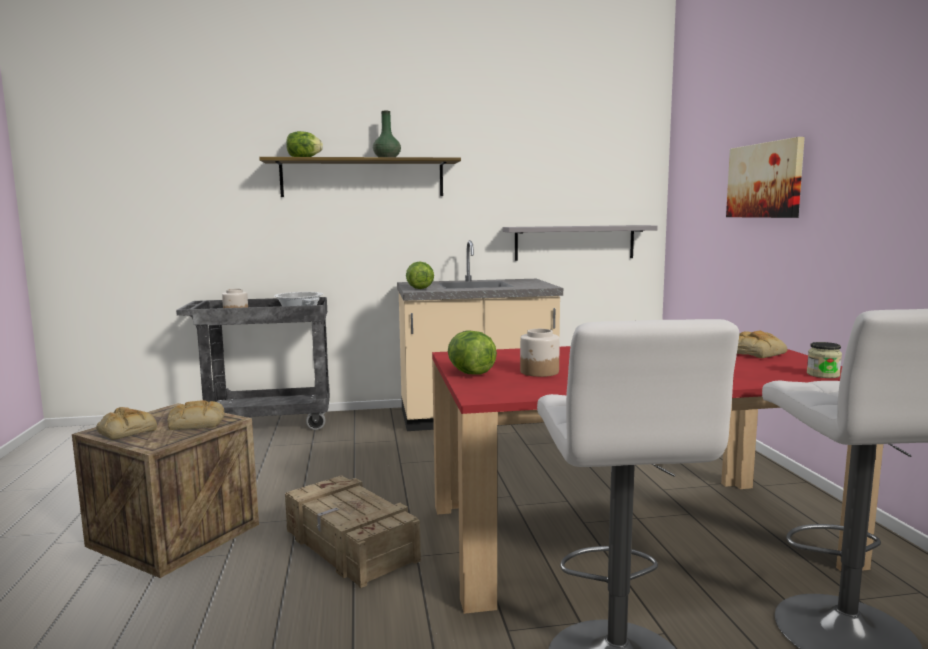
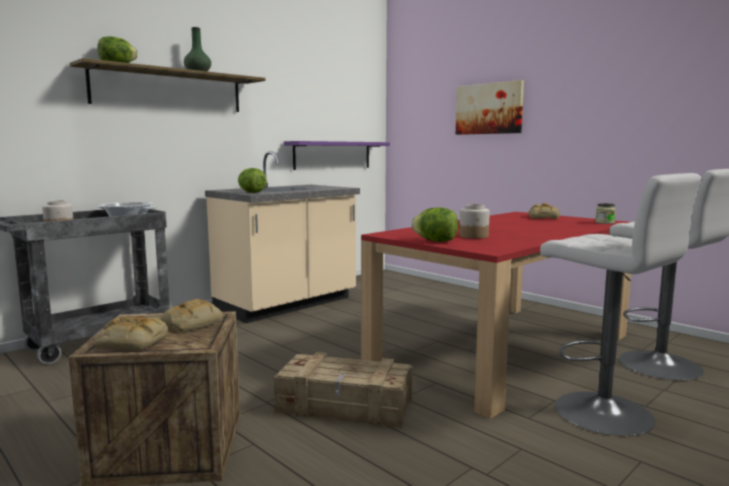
camera: 35 degrees left, 0 degrees up
grey shelf [502,225,658,261] -> purple shelf [284,141,390,170]

